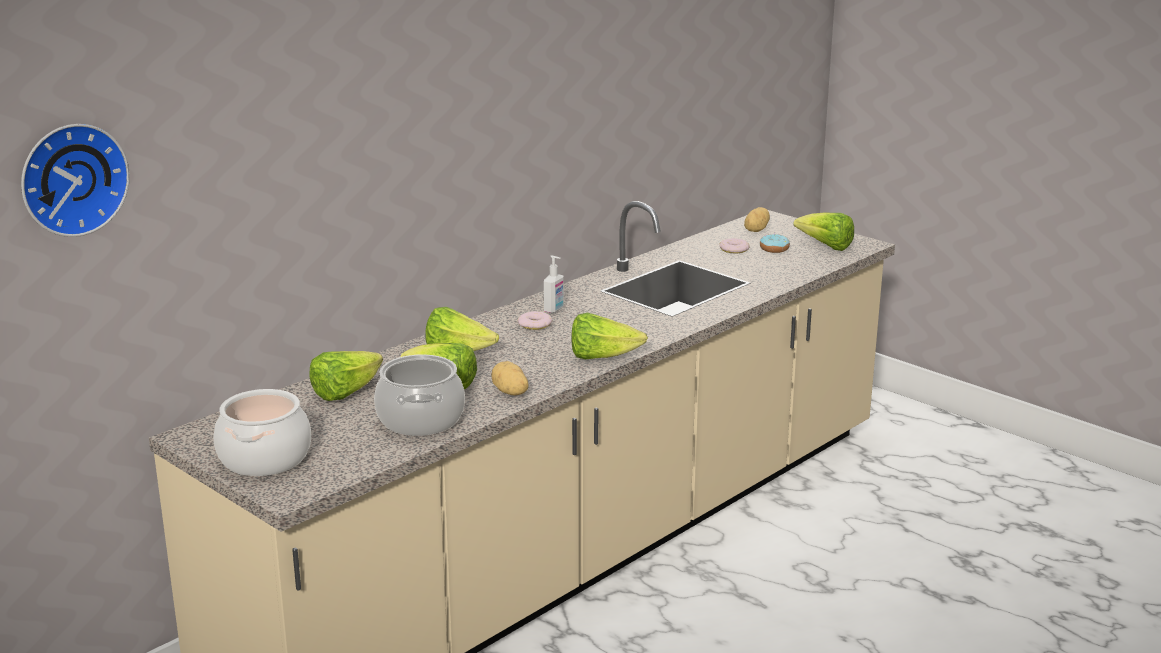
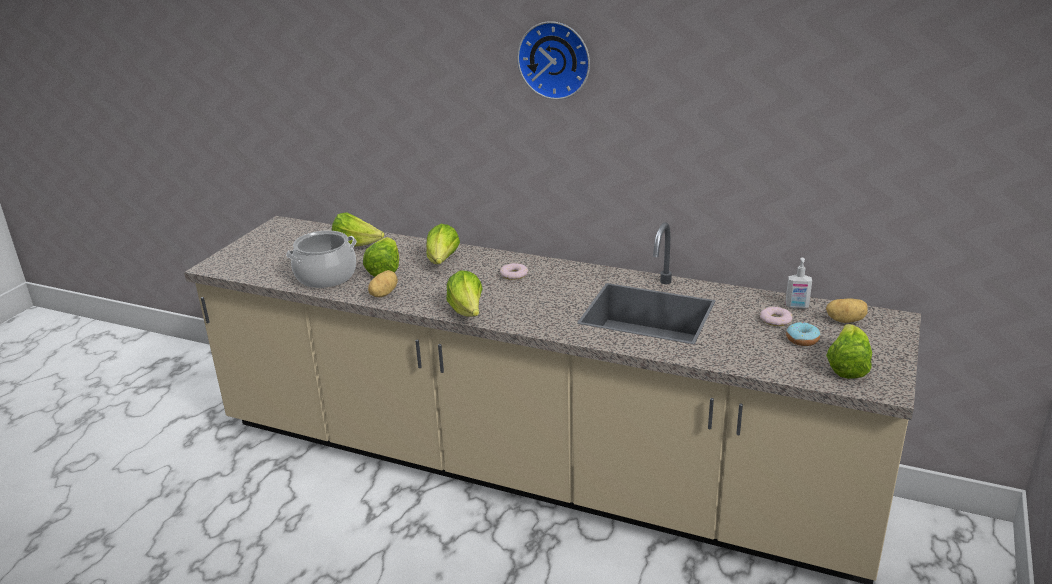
camera: 70 degrees right, 5 degrees up
wall clock [21,124,130,237] -> wall clock moved to [517,21,590,100]
cooking pot [214,389,311,476] -> none
soap dispenser [544,256,564,313] -> soap dispenser moved to [785,258,812,309]

